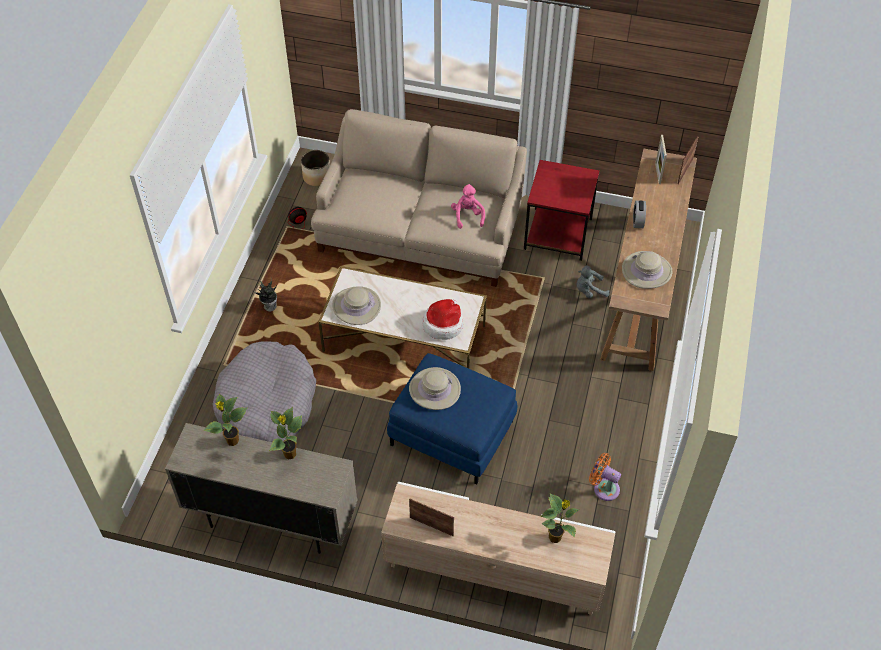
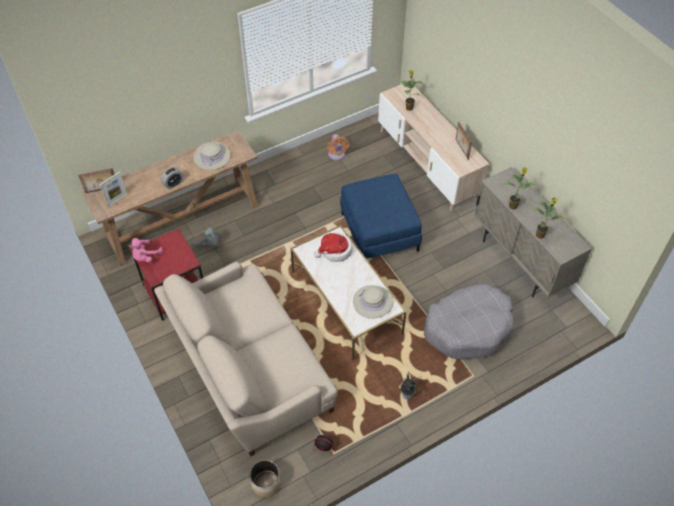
camera: 135 degrees left, 0 degrees up
beige hat [409,367,461,410] -> none
pink plush toy [451,184,485,229] -> pink plush toy moved to [130,238,163,263]

